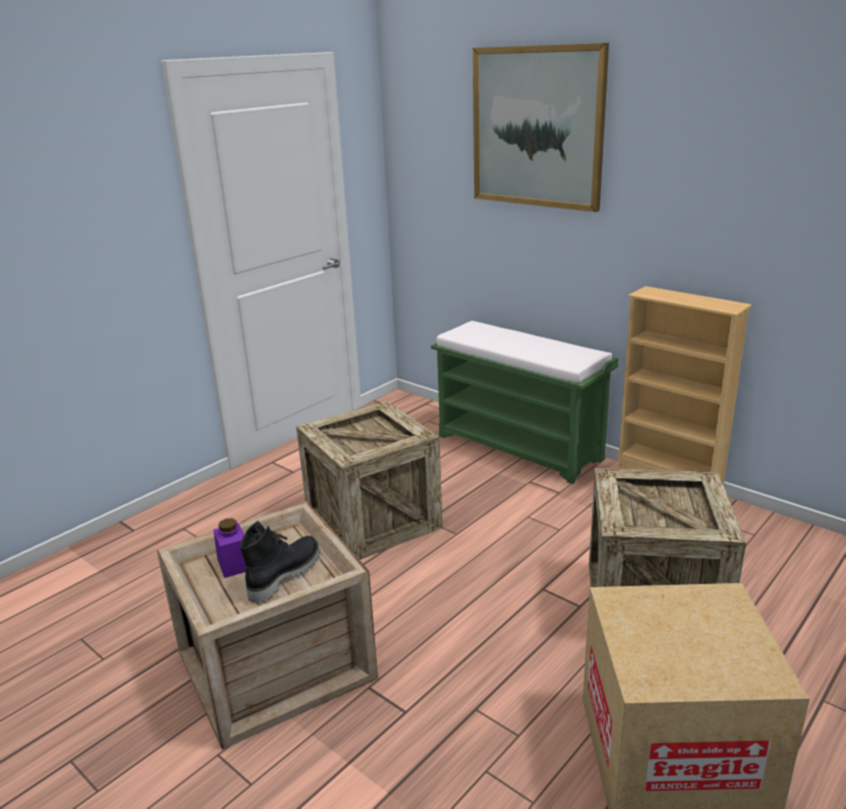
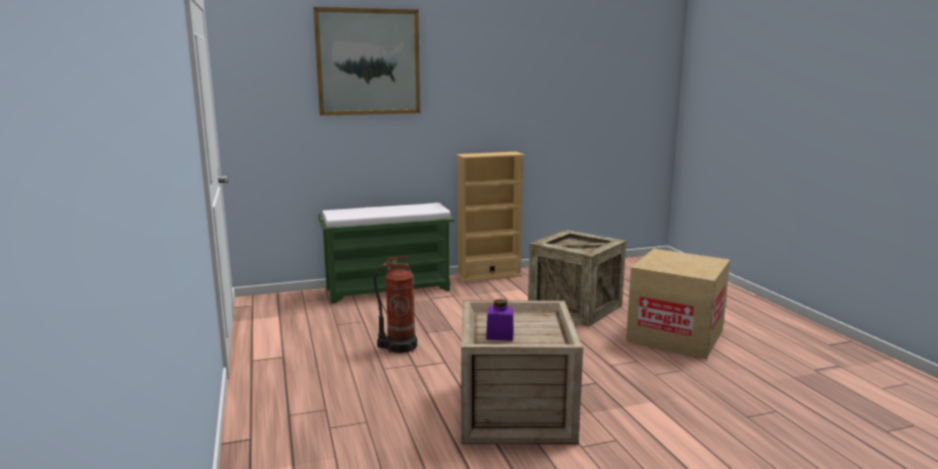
camera: 60 degrees left, 10 degrees down
black boot [240,521,320,603] -> none
crate [296,401,442,560] -> fire extinguisher [374,256,417,353]

